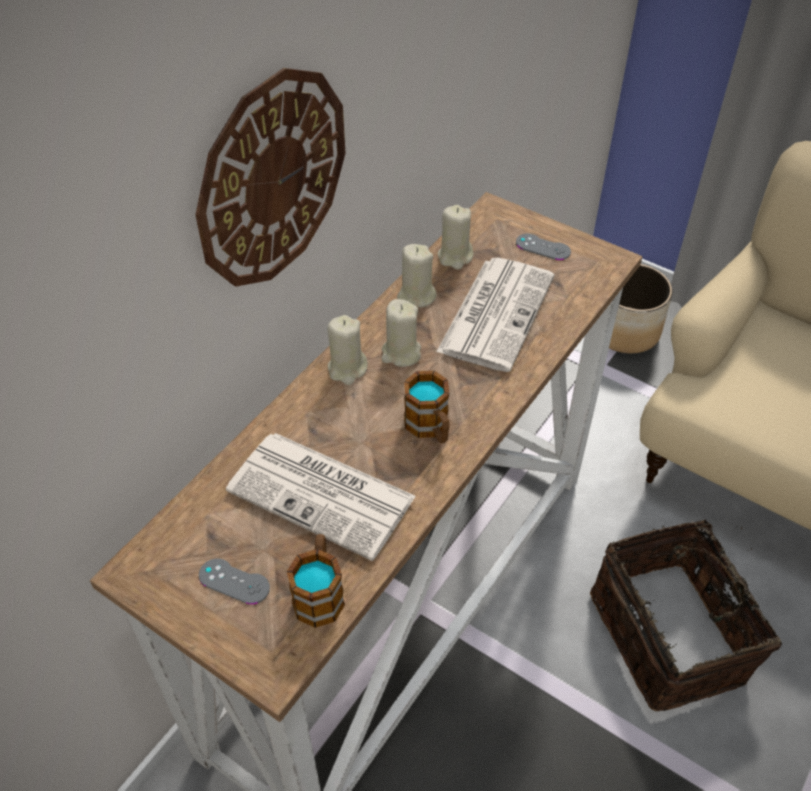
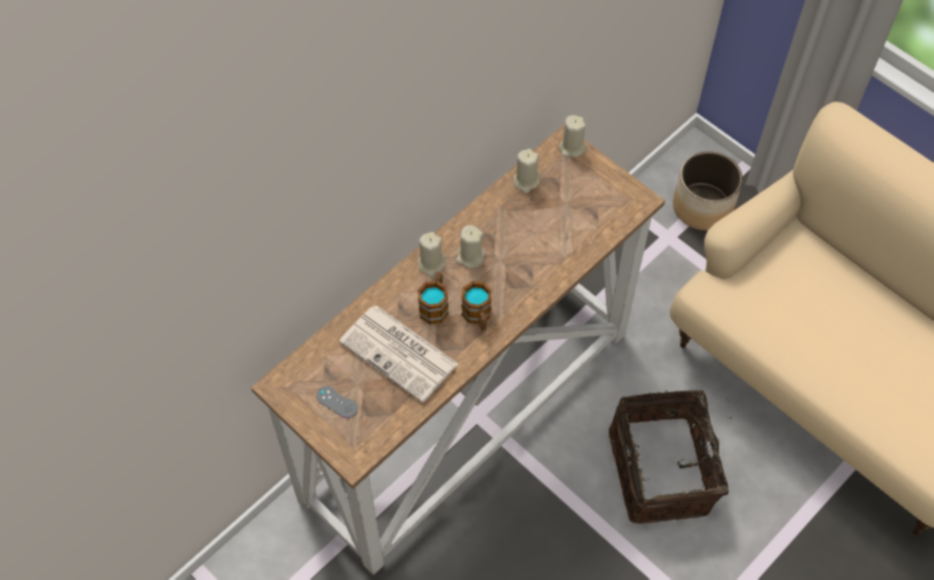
camera: 10 degrees right, 10 degrees up
wall clock [195,68,346,286] -> none
mug [286,534,345,628] -> mug moved to [418,272,449,324]
beige candle [397,244,436,308] -> beige candle moved to [559,115,586,157]
newspaper [436,258,554,372] -> none
grey game controller [516,234,571,260] -> none

